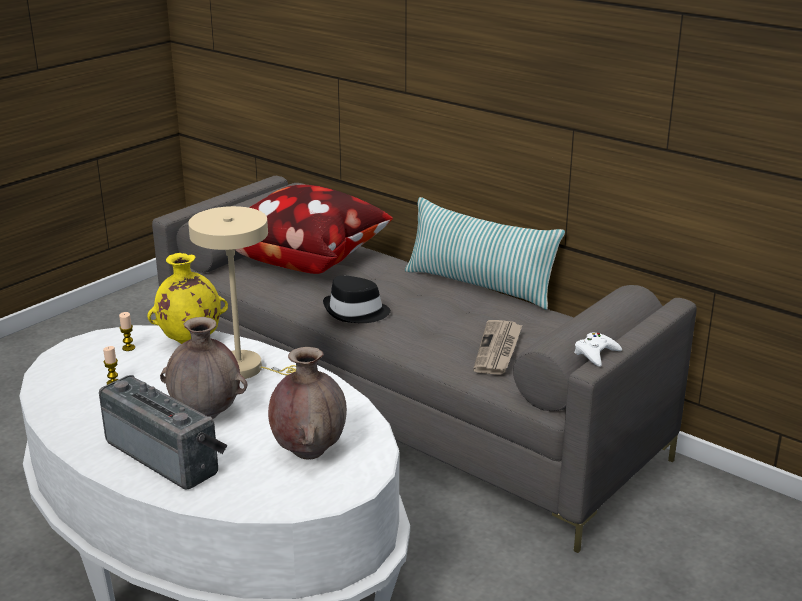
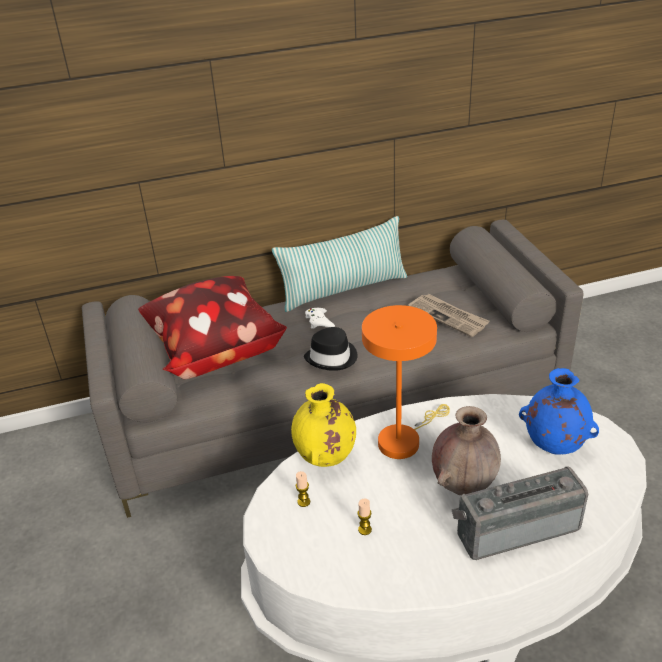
camera: 55 degrees left, 10 degrees up
beige table lamp [188,206,296,379] -> orange table lamp [362,305,450,459]
brown vase [268,347,347,460] -> blue vase [519,368,599,455]
white game controller [574,332,622,367] -> white game controller moved to [305,308,335,329]

